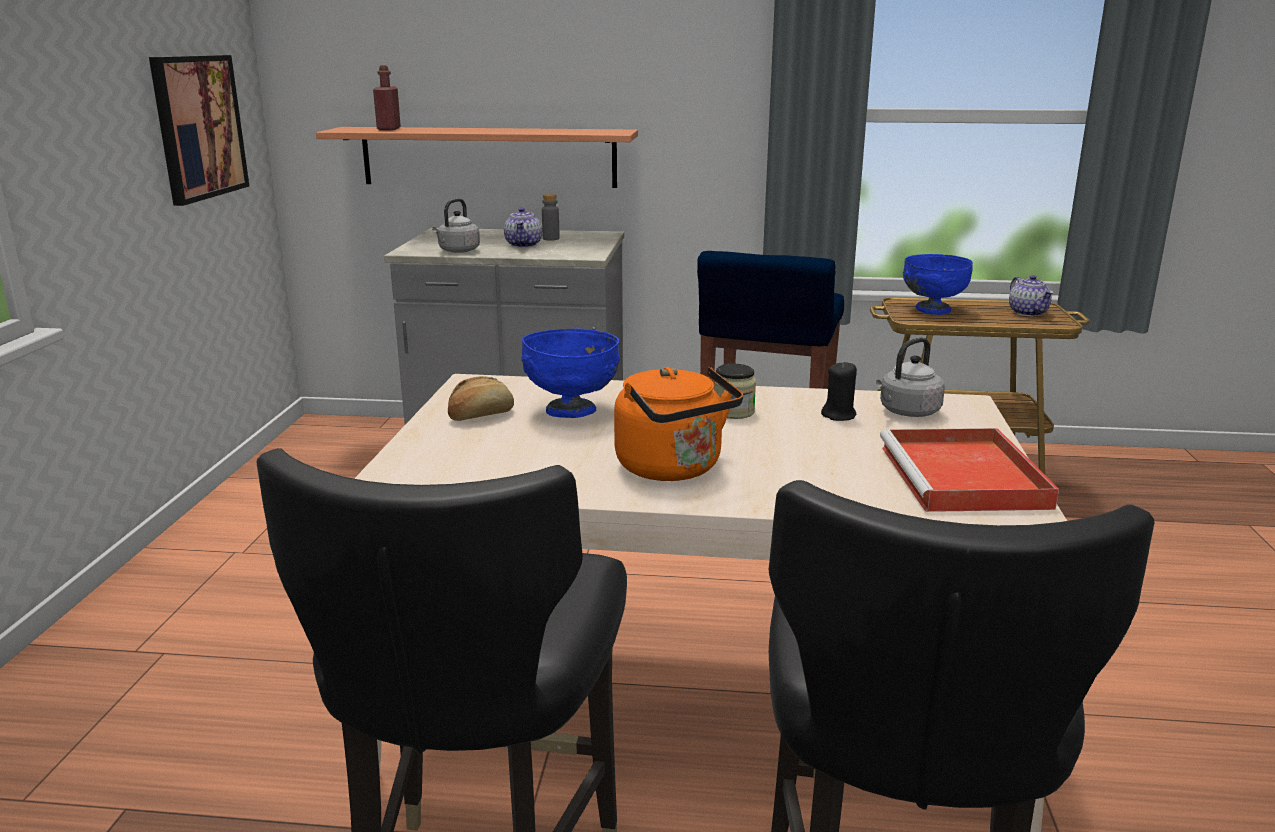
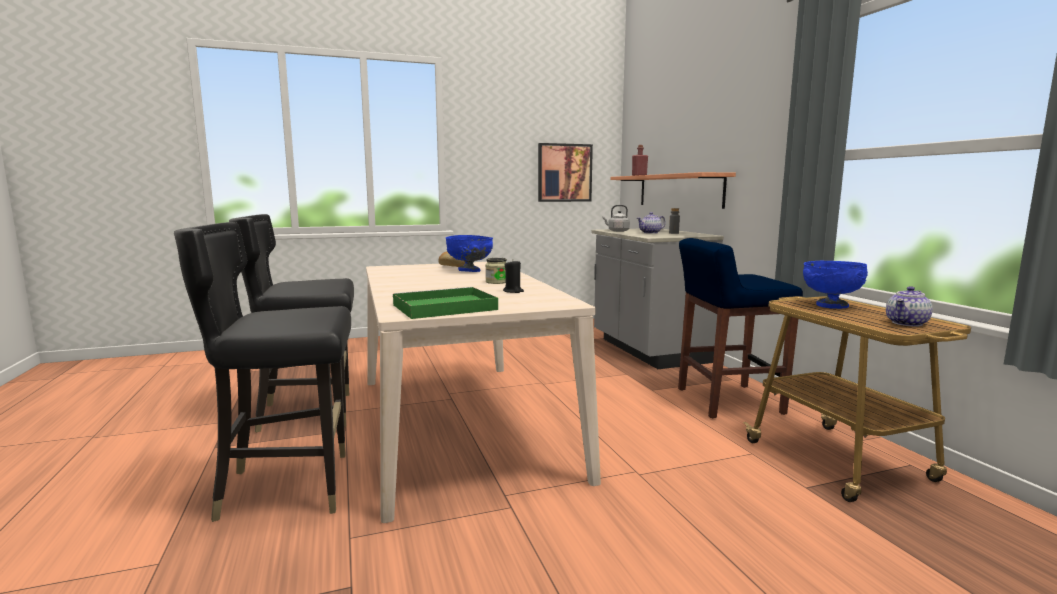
camera: 65 degrees right, 10 degrees down
orange kettle [614,367,743,481] -> none
grey kettle [876,337,945,417] -> none
red tray [880,428,1059,512] -> green tray [393,287,498,319]

